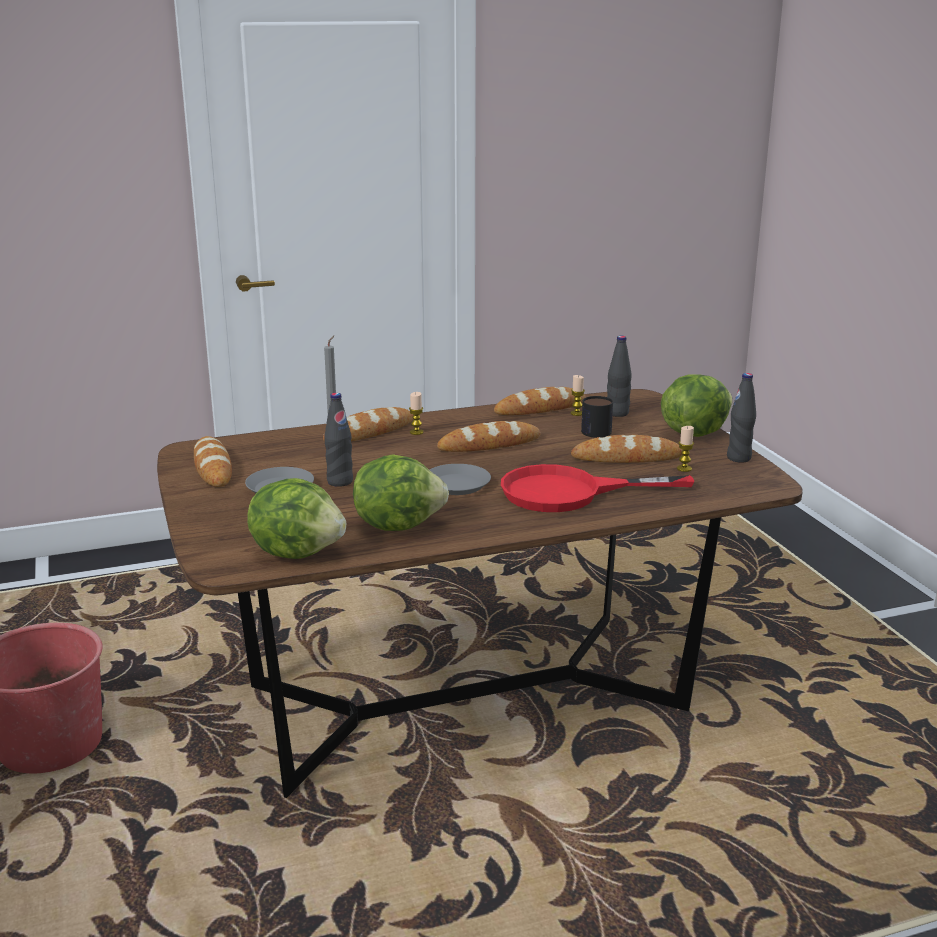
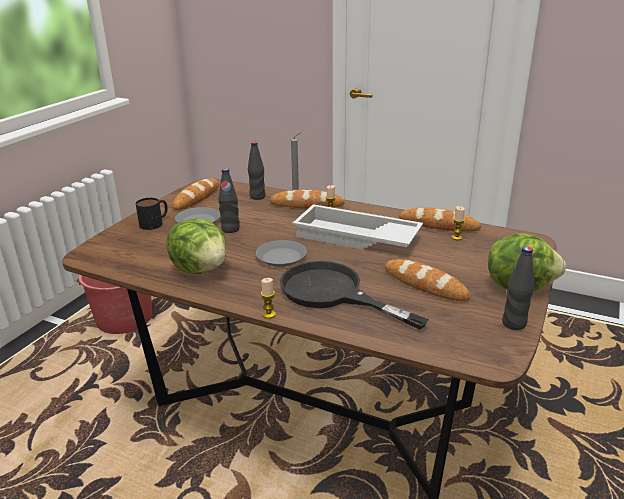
camera: 45 degrees right, 5 degrees up
lettuce [247,478,346,559] -> none
bread [437,421,541,452] -> white tray [293,204,423,250]
red frying pan [501,464,694,512] -> black frying pan [280,261,429,330]
mug [581,396,613,438] -> mug moved to [136,198,168,230]
black bottle [607,336,632,417] -> black bottle moved to [248,142,266,200]
candle [677,426,694,472] -> candle moved to [261,278,276,319]

